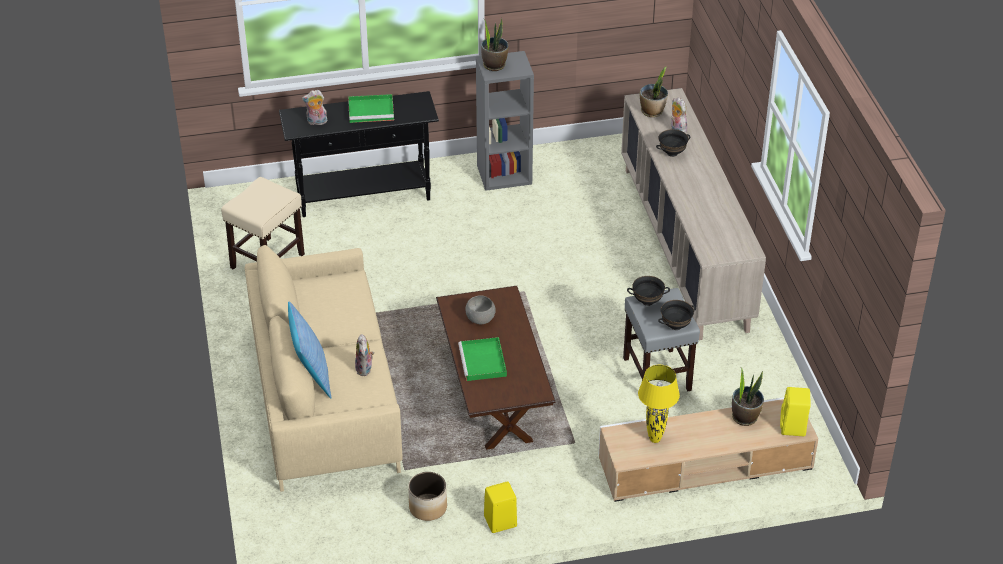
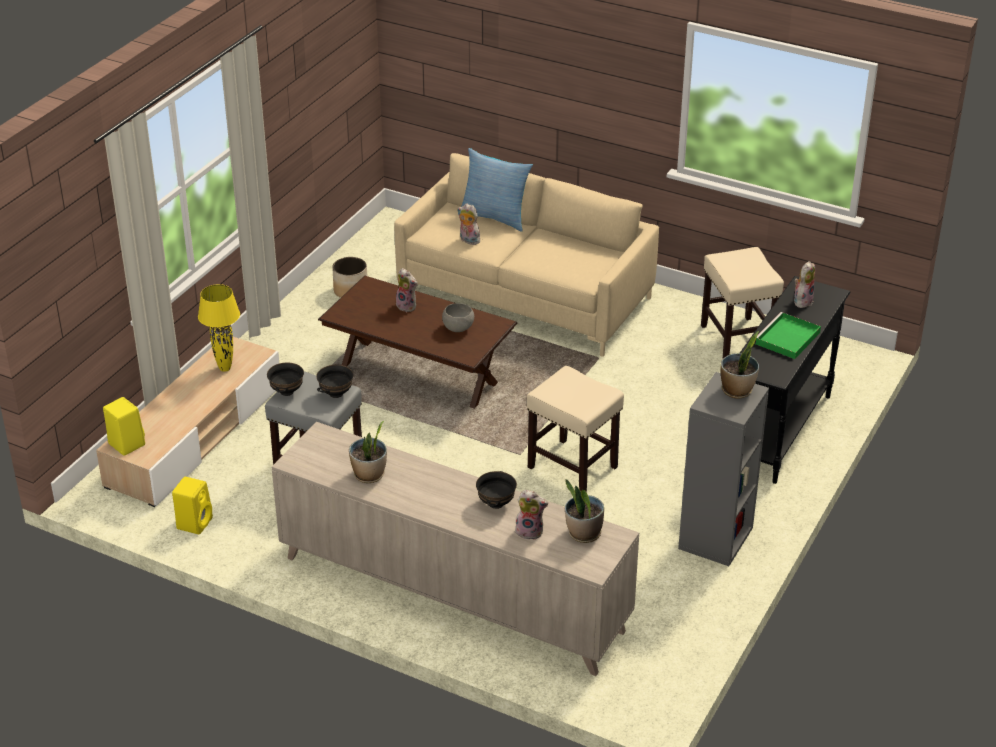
camera: 130 degrees right, 5 degrees down
green tray [458,337,507,381] -> plush toy [396,268,418,312]
yellow speaker [484,482,517,533] -> yellow speaker moved to [172,477,213,534]
potted plant [732,368,764,426] -> potted plant moved to [349,421,387,483]
none -> beige stool [527,366,624,493]

